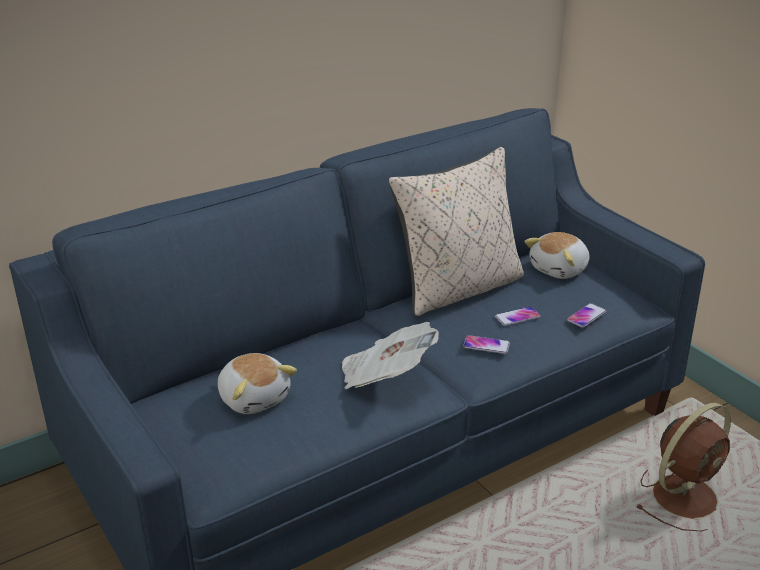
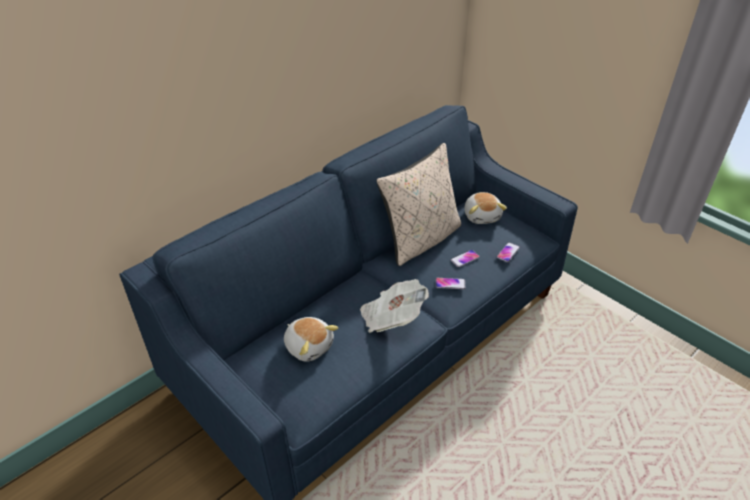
camera: 10 degrees left, 10 degrees up
plush toy [525,232,590,279] -> plush toy turned 45 degrees counterclockwise [464,192,507,224]
brown fan [636,403,731,531] -> none

